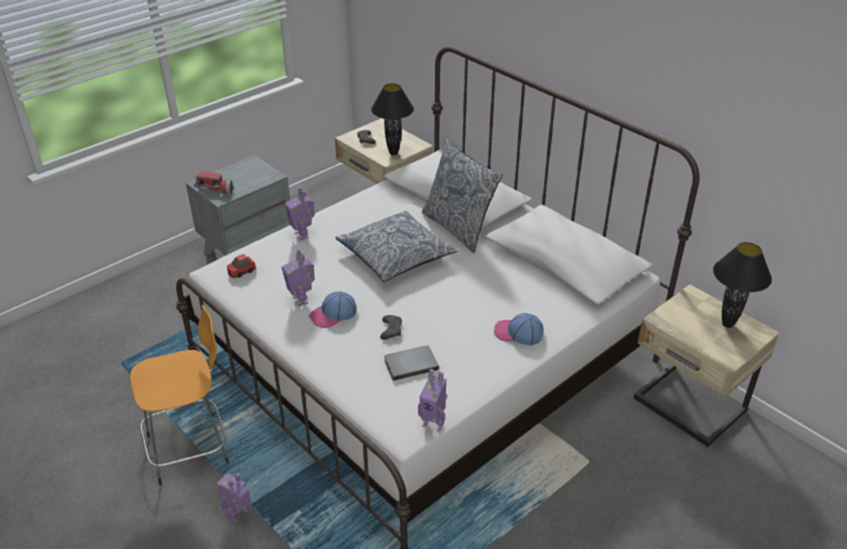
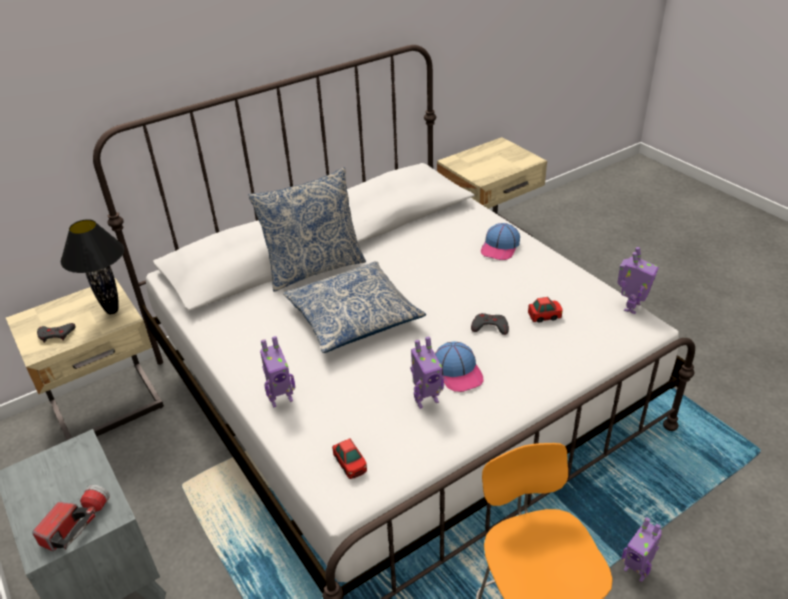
camera: 80 degrees left, 0 degrees up
grey book [384,346,439,381] -> toy car [528,297,563,323]
black table lamp [713,242,772,328] -> none

